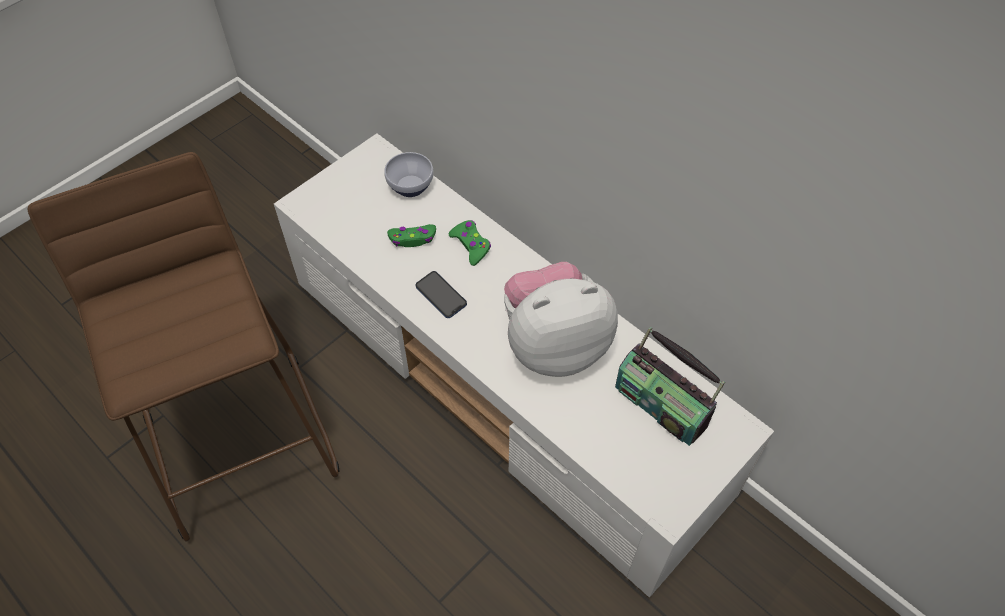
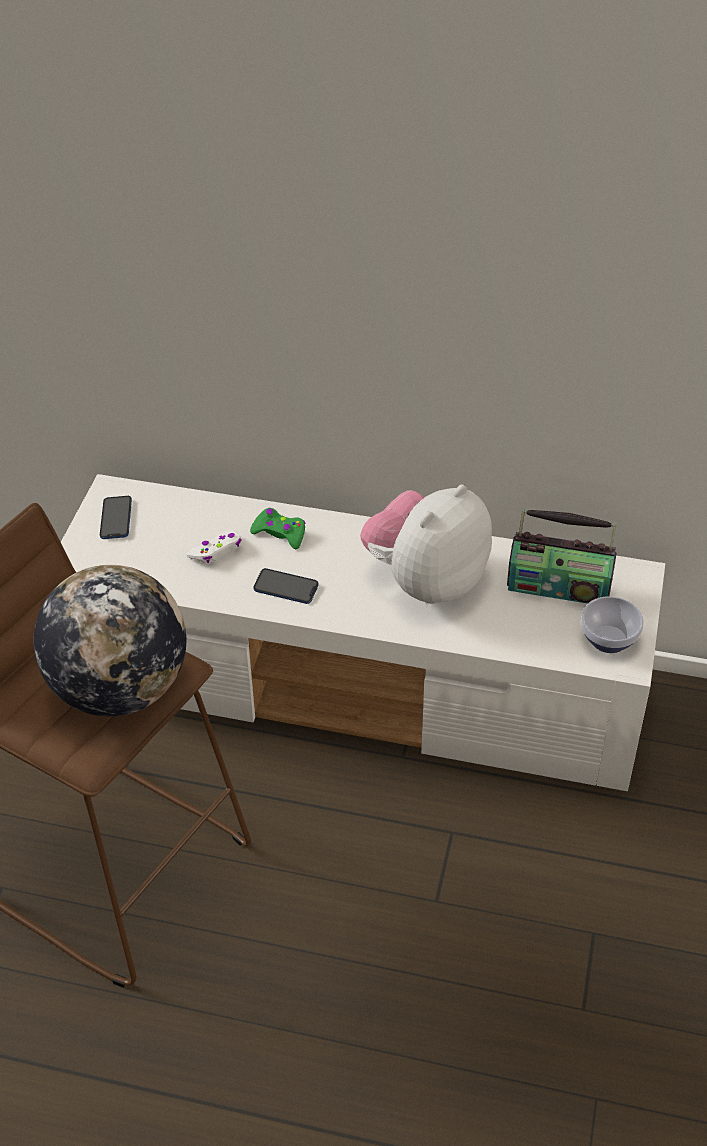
camera: 30 degrees left, 10 degrees down
bowl [384,152,434,197] -> bowl moved to [581,596,644,653]
green game controller [387,224,436,247] -> white game controller [186,530,242,563]
none -> globe [33,565,186,716]
none -> phone [100,496,132,539]

